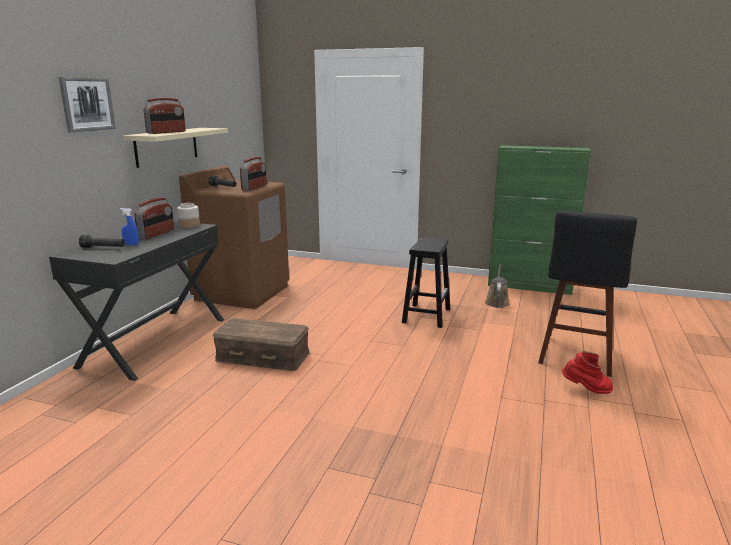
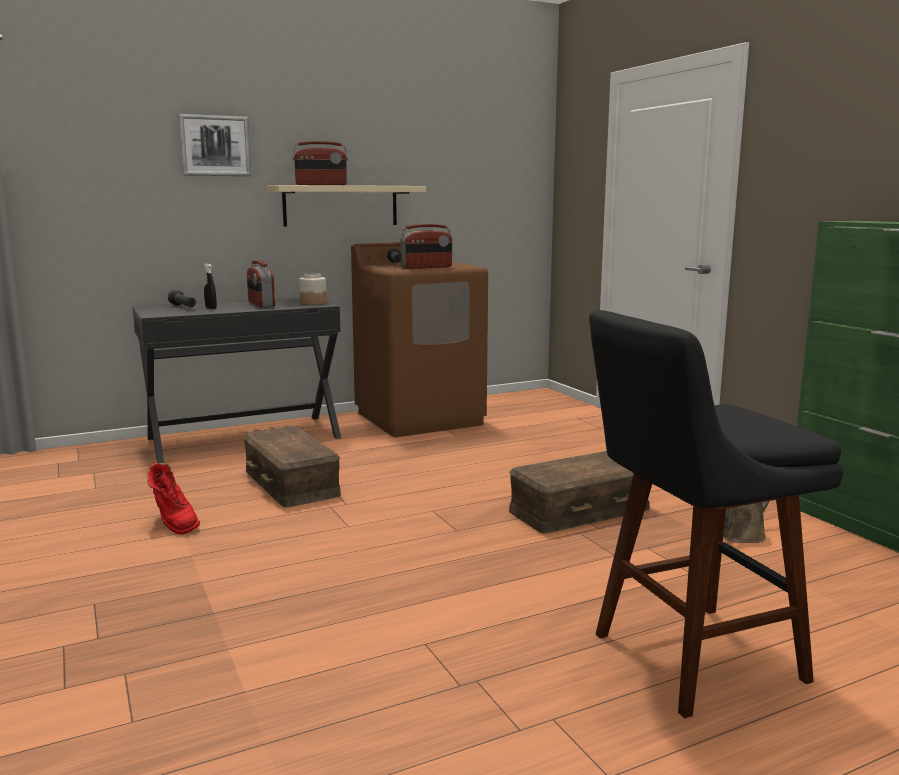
camera: 45 degrees right, 5 degrees down
blue spray bottle [120,208,139,245] -> black spray bottle [204,263,217,309]
radio [134,197,174,239] -> radio turned 90 degrees clockwise [247,260,275,308]
black stool [402,237,450,328] -> brown storage box [509,451,650,533]
red boot [562,351,613,394] -> red boot moved to [146,462,200,535]

